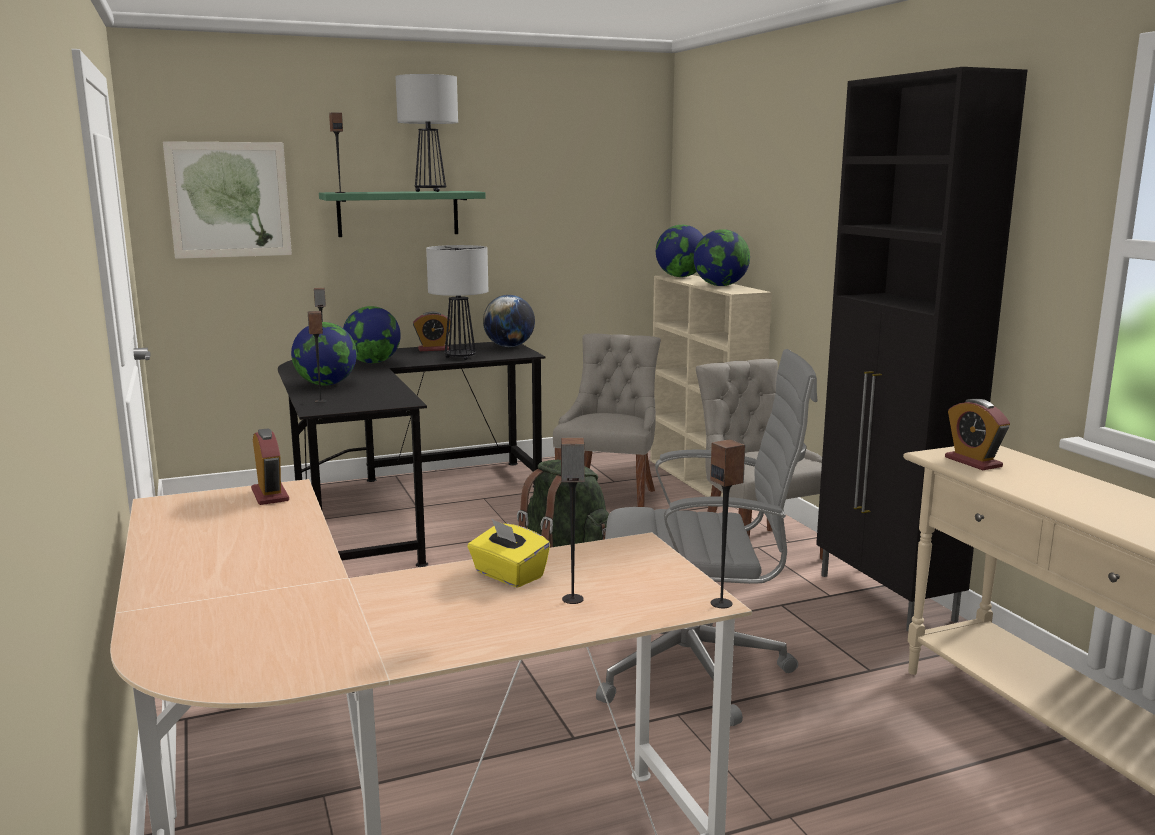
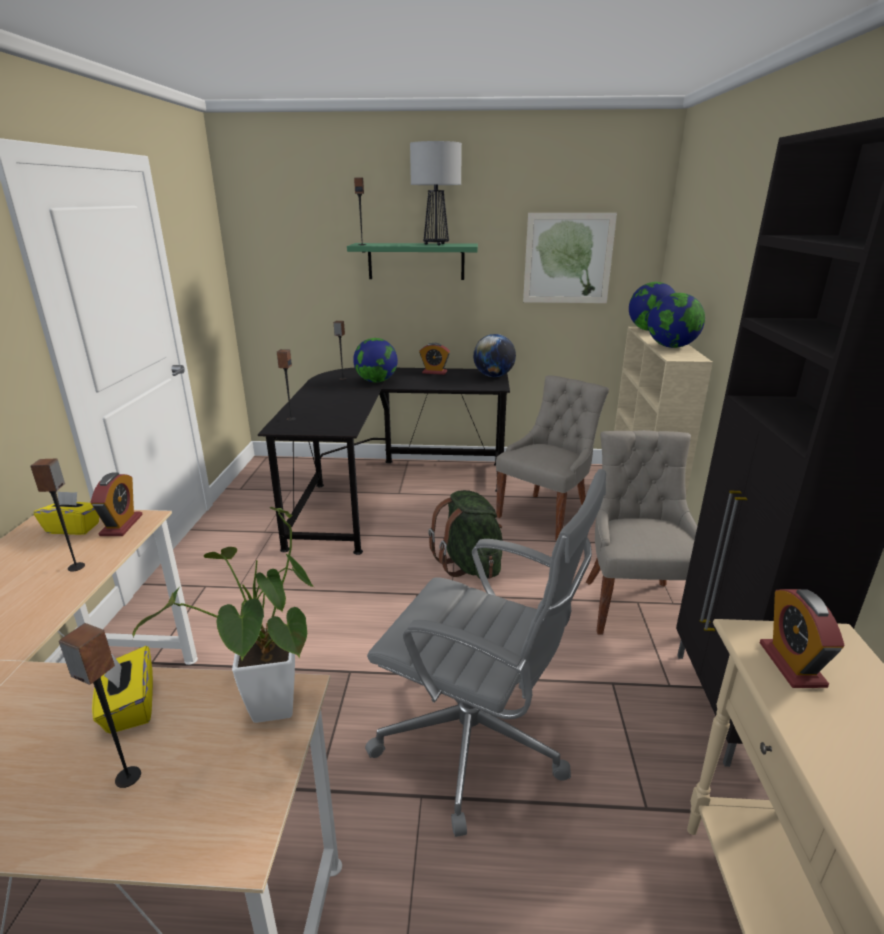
camera: 25 degrees right, 10 degrees up
picture [163,141,292,259] -> picture moved to [523,213,617,303]
globe [291,322,357,386] -> none
table lamp [426,245,488,360] -> none
speaker [710,439,745,608] -> speaker moved to [30,459,85,571]
none -> yellow tissue box [34,491,99,535]
none -> potted plant [132,507,314,723]

